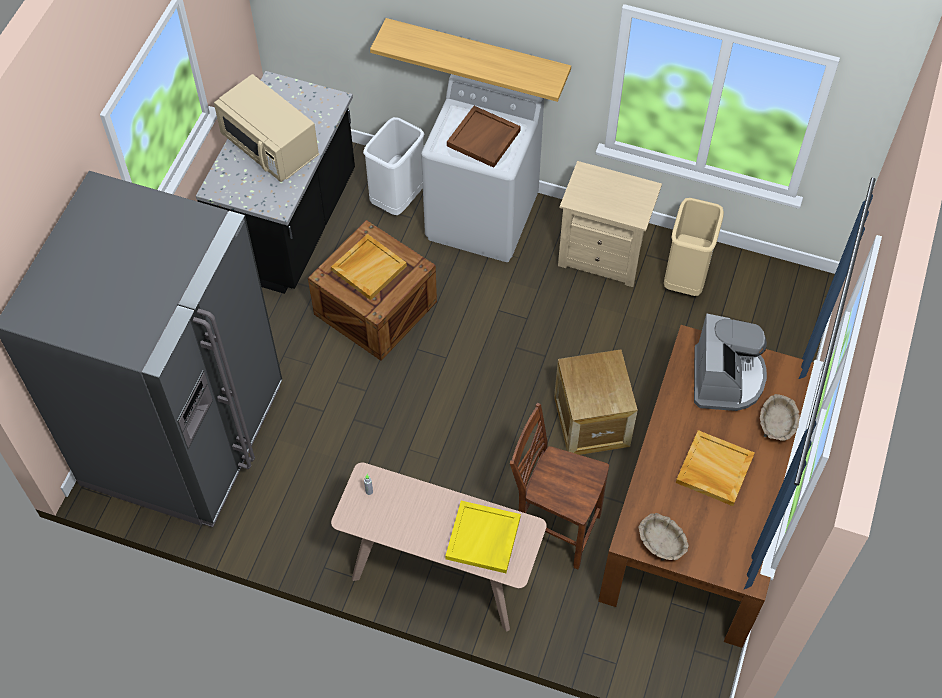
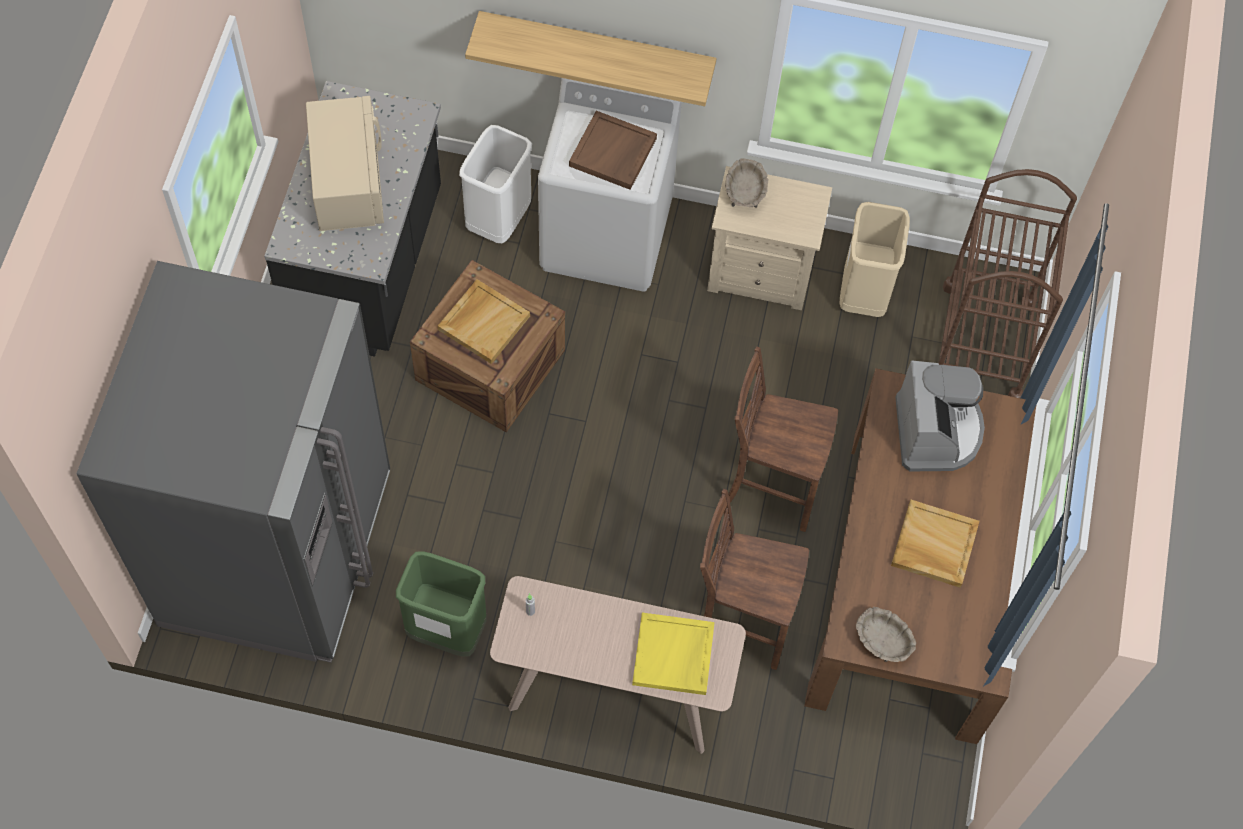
camera: 10 degrees left, 5 degrees up
beige microwave [214,74,319,182] -> beige microwave turned 135 degrees counterclockwise [306,96,384,231]
crate [554,349,638,455] -> brown chair [728,347,838,532]
beige bowl [760,394,800,441] -> beige bowl moved to [725,158,768,208]
none -> green trash can [396,551,487,657]
none -> brown cart [938,169,1077,398]

